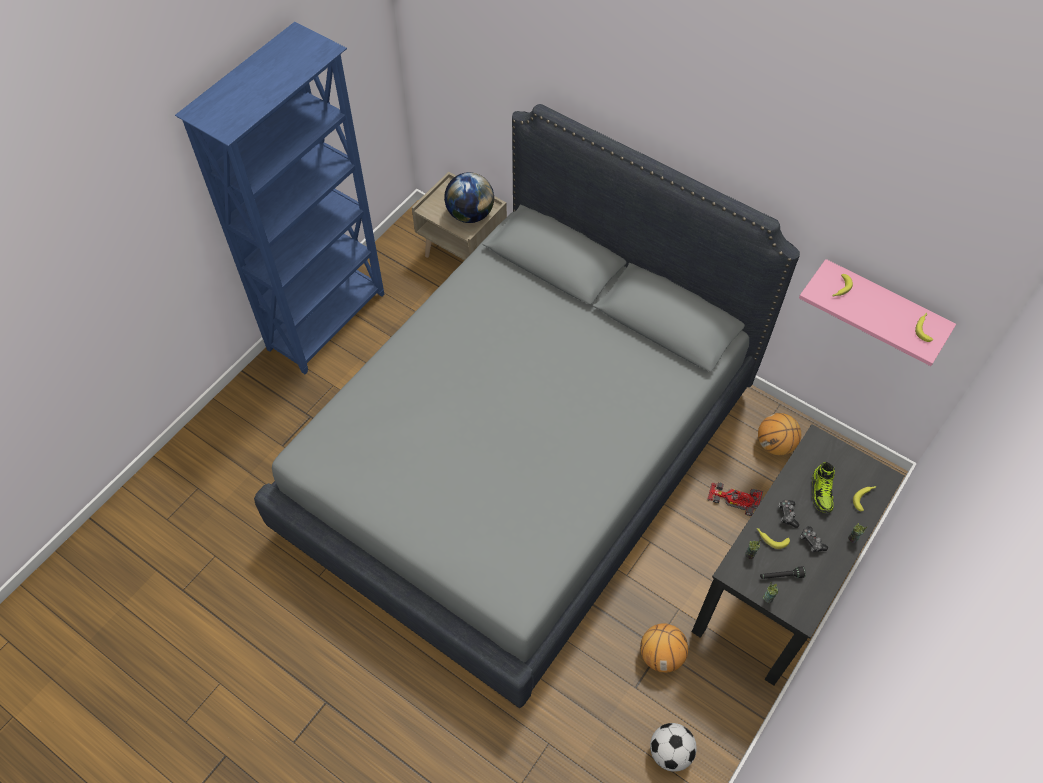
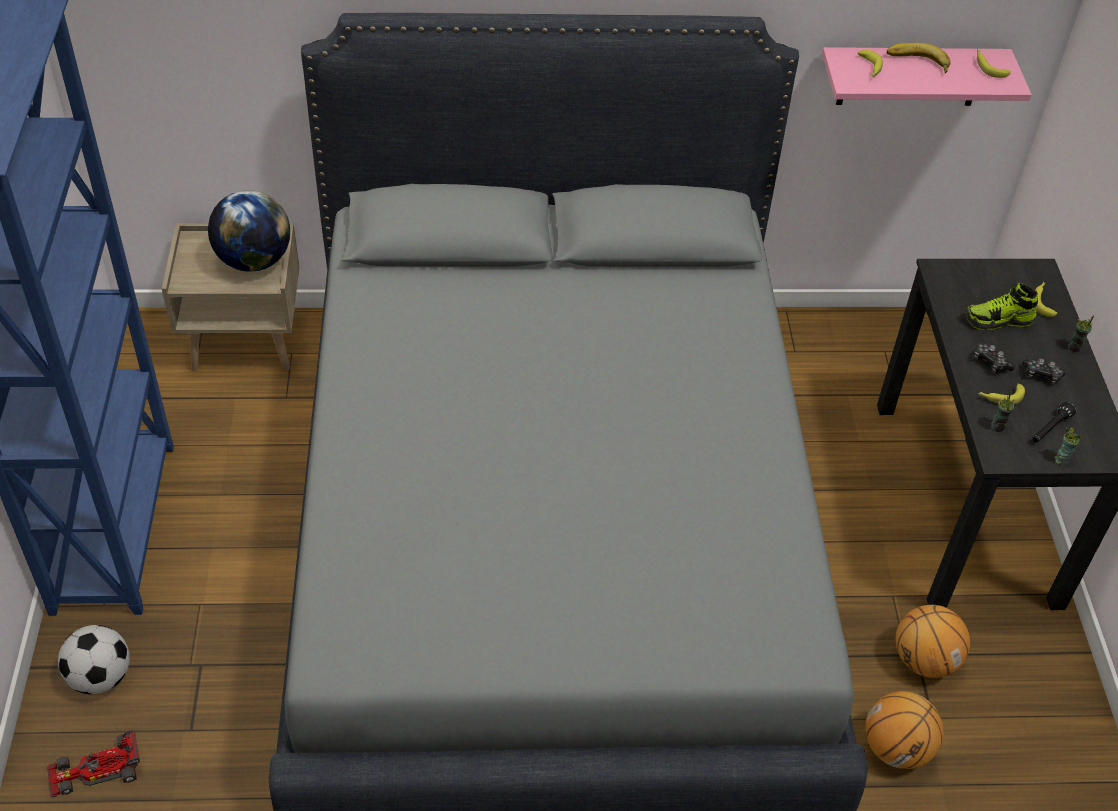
camera: 40 degrees left, 10 degrees down
football [650,723,697,772] -> football moved to [58,625,130,694]
toy car [708,483,763,516] -> toy car moved to [47,729,140,798]
basketball [758,413,801,455] -> basketball moved to [865,691,944,769]
shoe [812,462,835,513] -> shoe turned 120 degrees clockwise [965,283,1038,330]
none -> banana [887,43,951,74]

